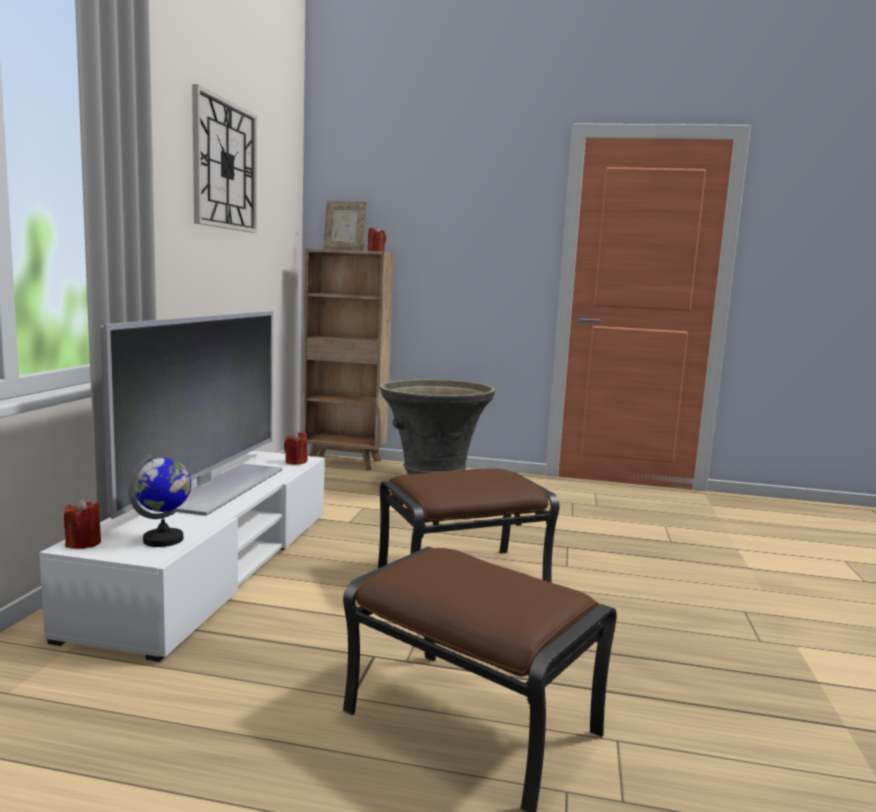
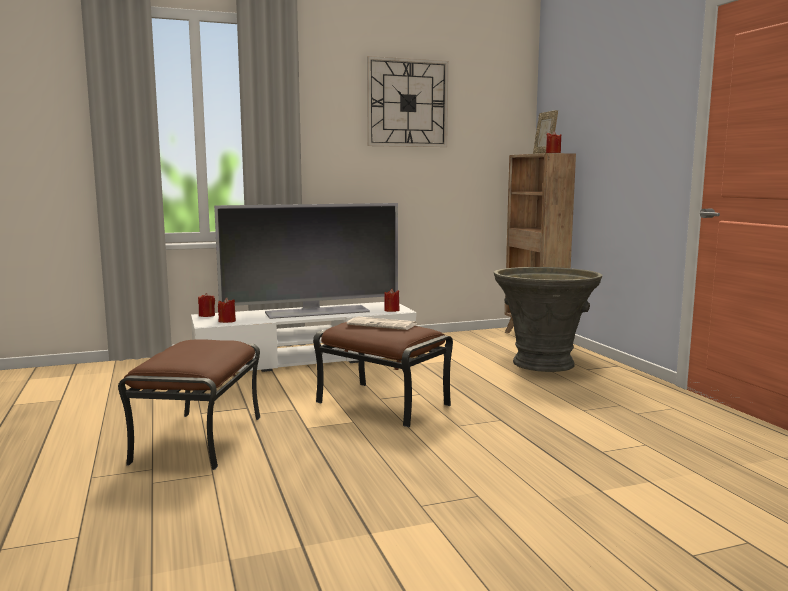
camera: 60 degrees right, 0 degrees up
globe [129,454,191,547] -> red candle [218,298,236,323]
none -> newspaper [347,317,416,330]

